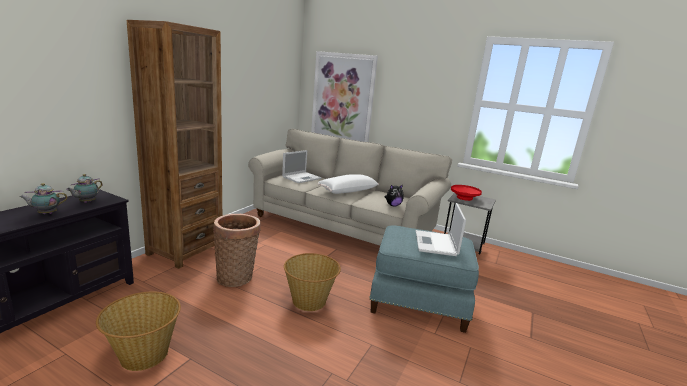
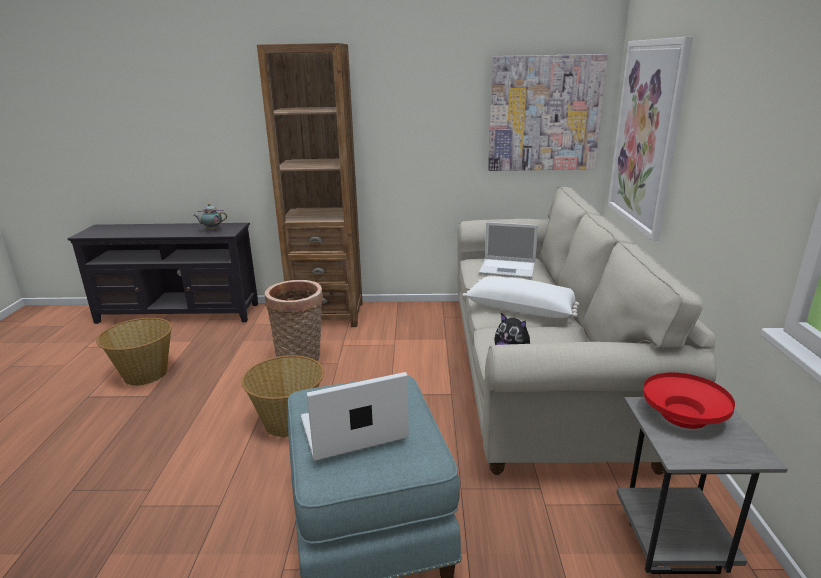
camera: 65 degrees right, 5 degrees up
teapot [20,183,68,214] -> none
none -> picture [488,54,608,171]

